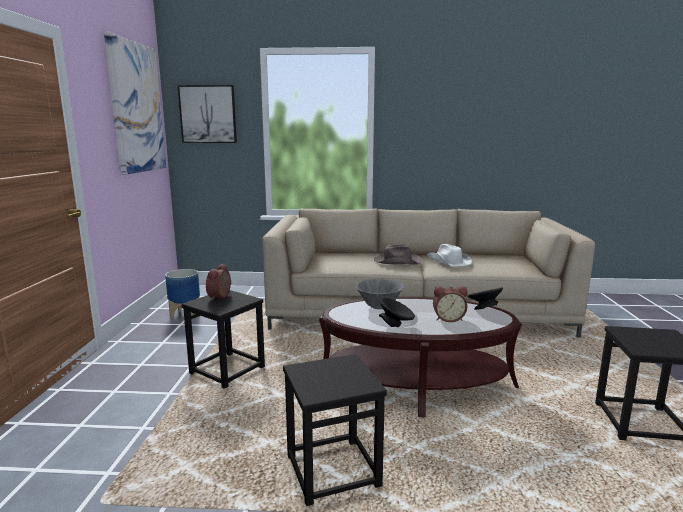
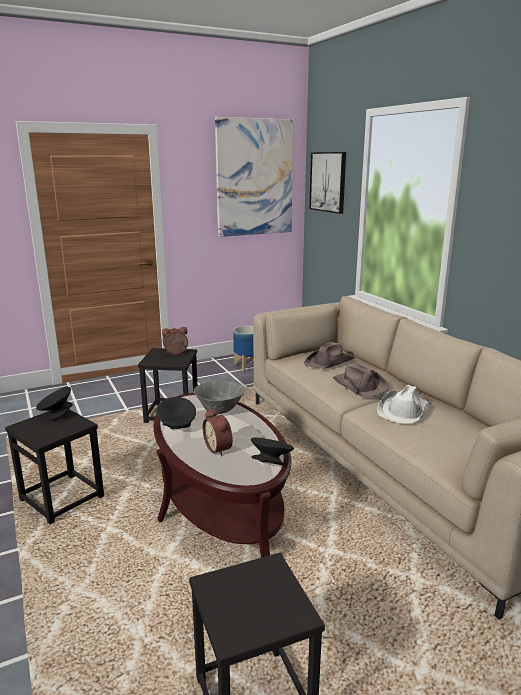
camera: 60 degrees right, 5 degrees up
none -> black bowl [36,387,73,420]
none -> brown hat [304,342,355,369]

